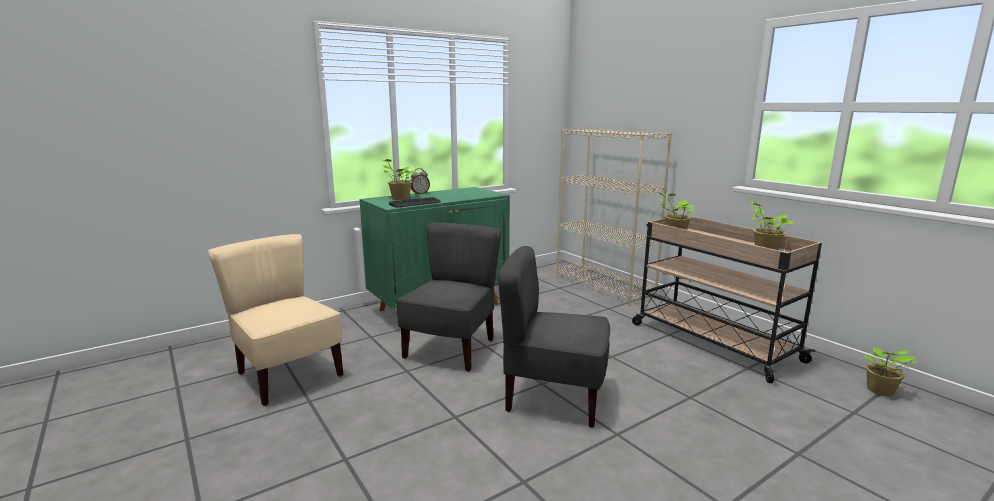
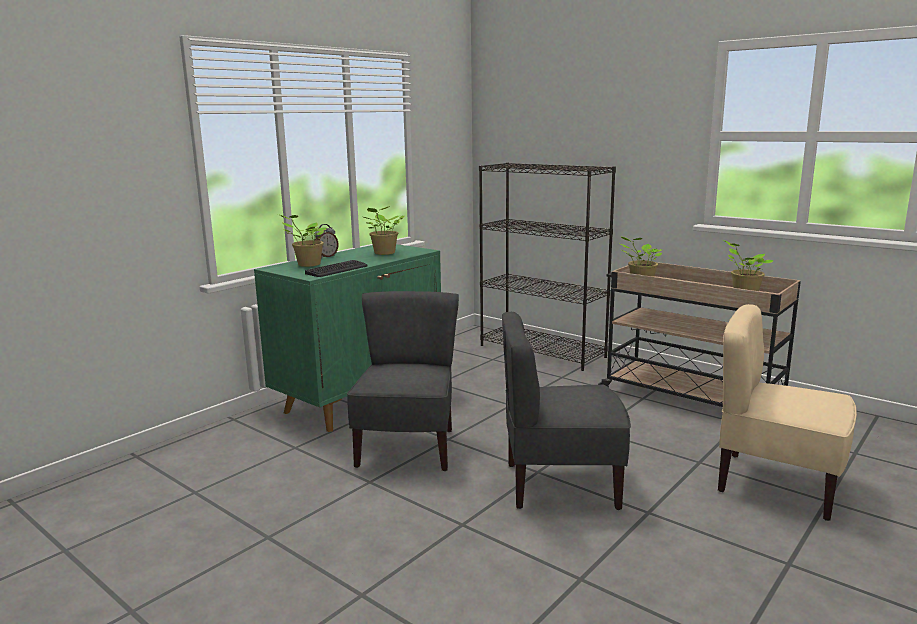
camera: 15 degrees left, 0 degrees up
beige chair [208,234,343,406] -> beige chair moved to [718,304,857,521]
beige bookcase [556,128,672,305] -> black bookcase [479,163,616,371]
potted plant [863,347,918,396] -> potted plant moved to [364,206,404,255]

